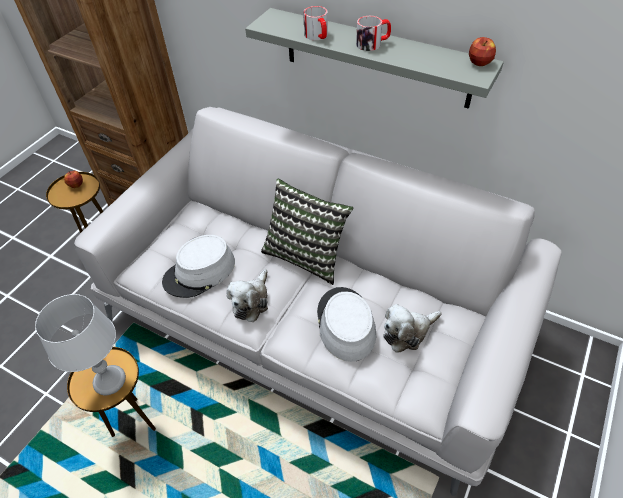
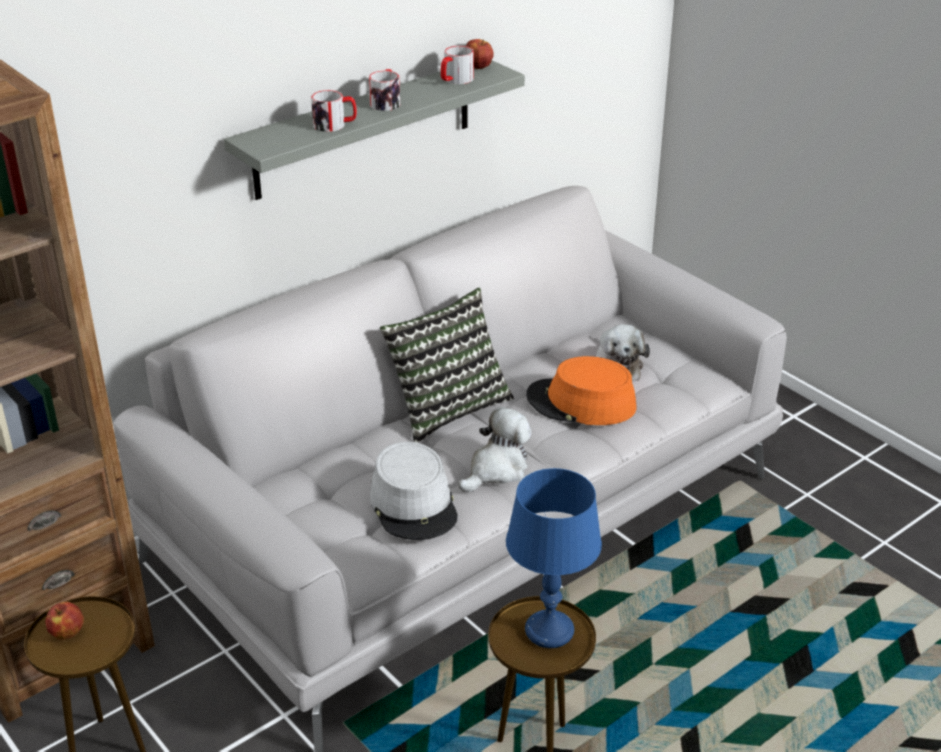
camera: 70 degrees left, 15 degrees down
grey table lamp [35,294,126,395] -> blue table lamp [506,468,602,648]
plush toy [226,269,268,322] -> plush toy turned 90 degrees counterclockwise [459,407,532,492]
grey hat [317,287,376,362] -> orange hat [526,356,637,425]
none -> mug [441,46,474,84]

